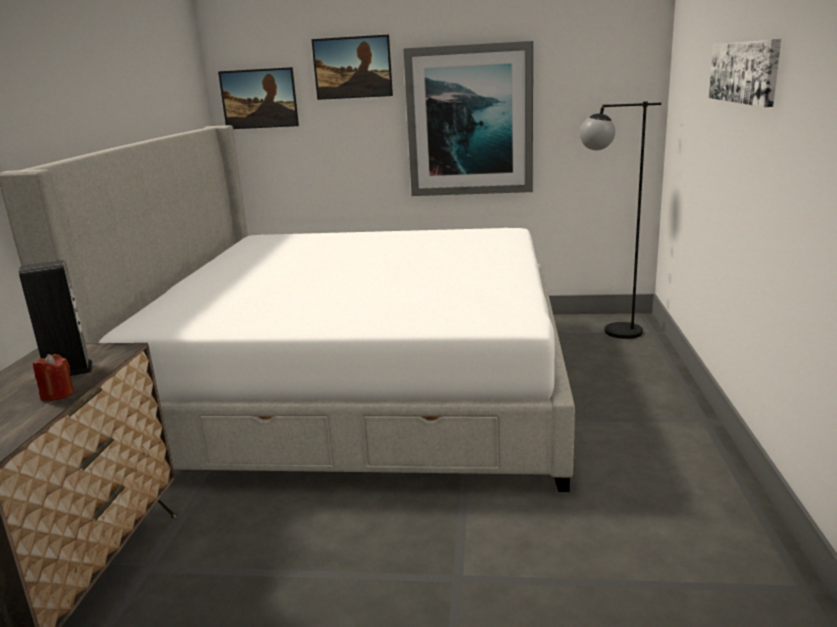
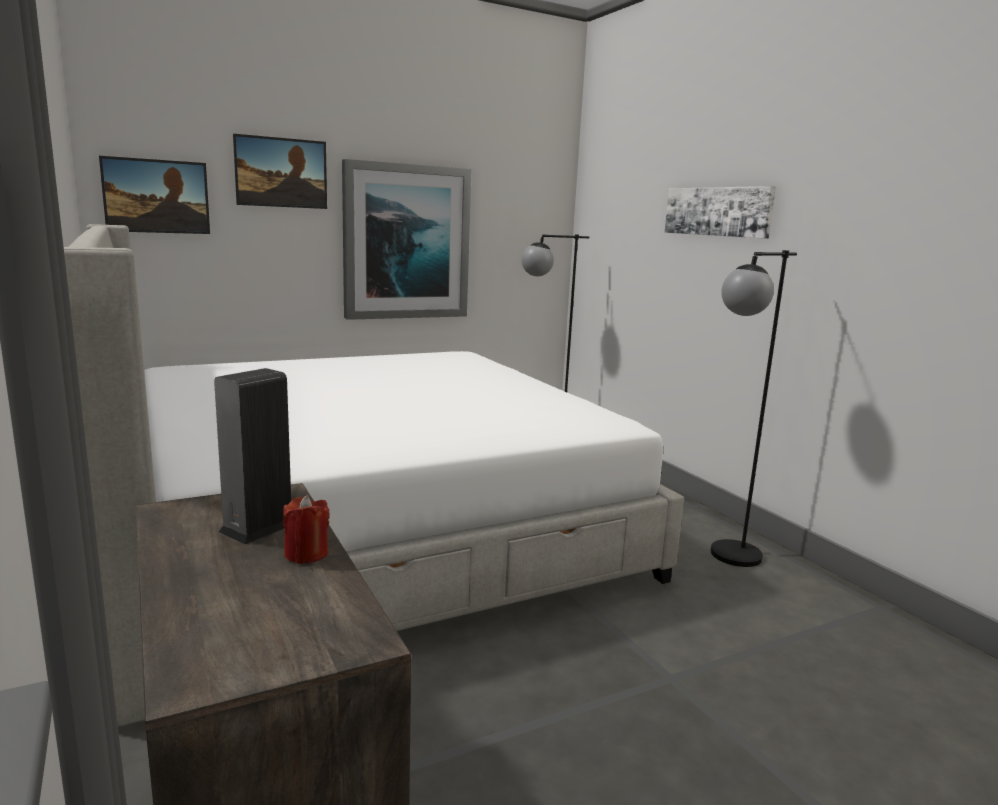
camera: 35 degrees left, 5 degrees down
none -> black floor lamp [711,250,797,567]

